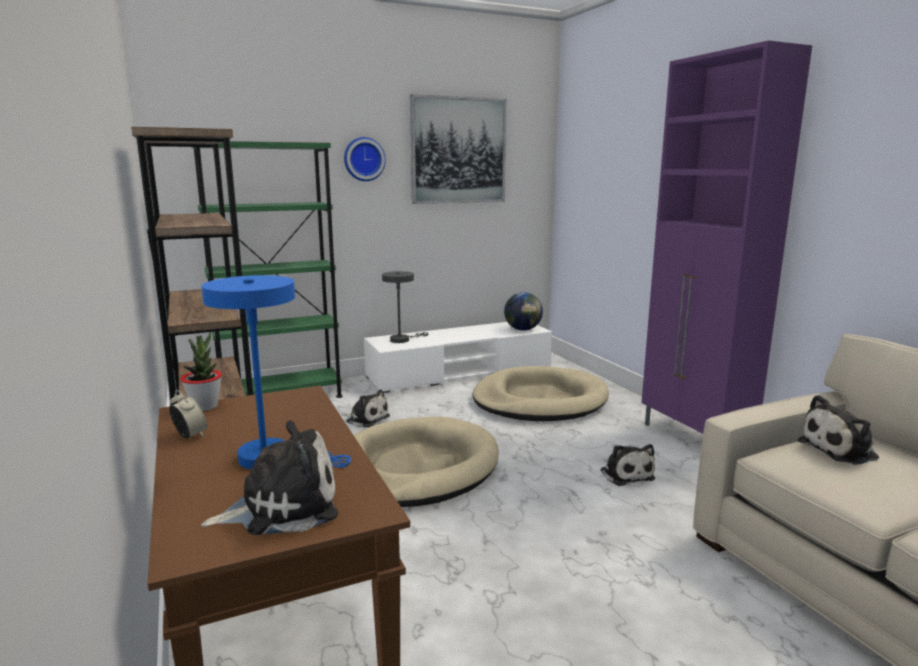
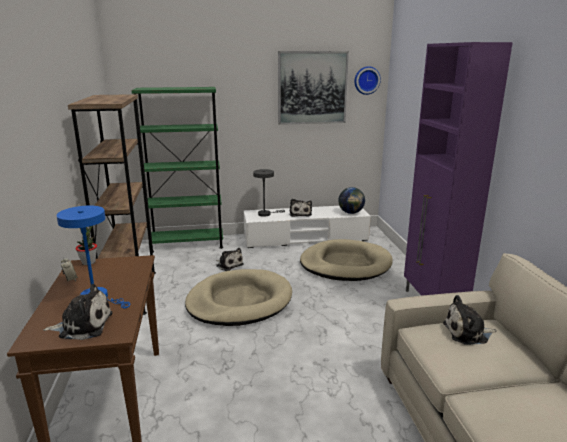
camera: 15 degrees right, 5 degrees up
wall clock [344,137,386,181] -> wall clock moved to [354,66,381,95]
plush toy [601,444,655,486] -> plush toy moved to [290,199,312,217]

